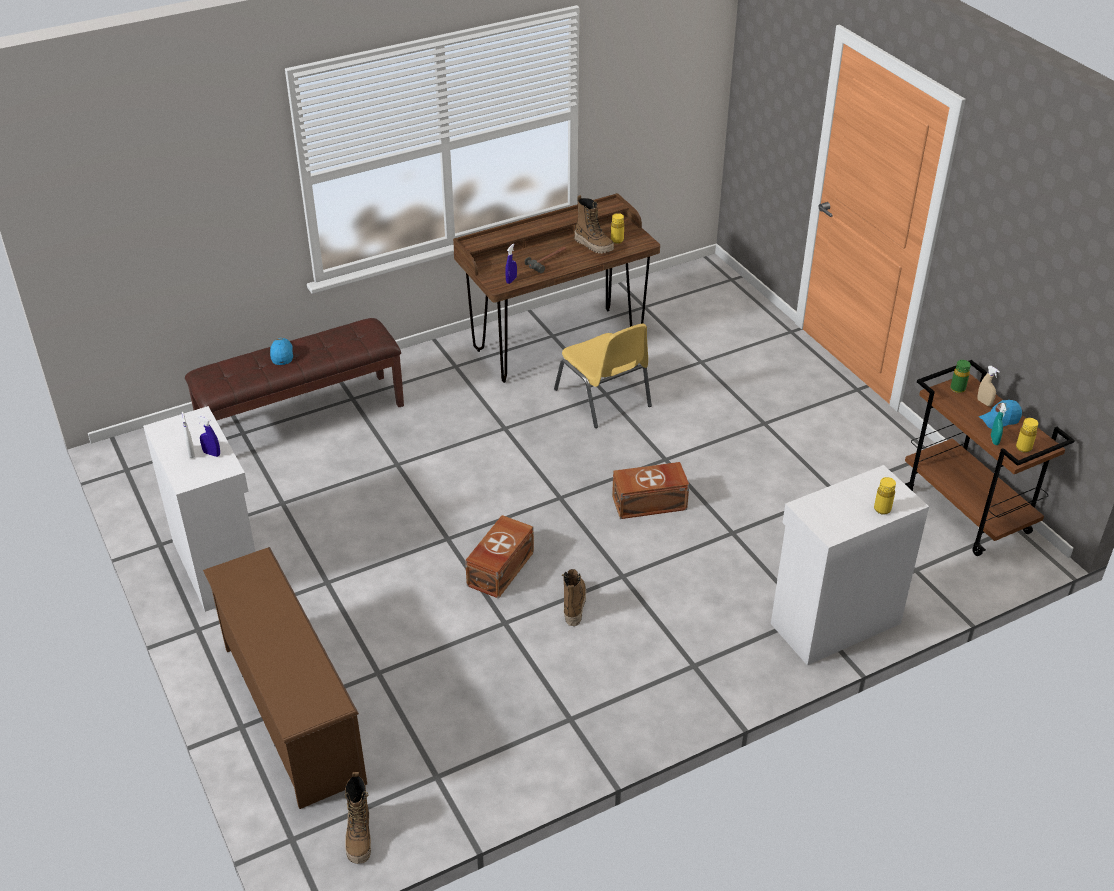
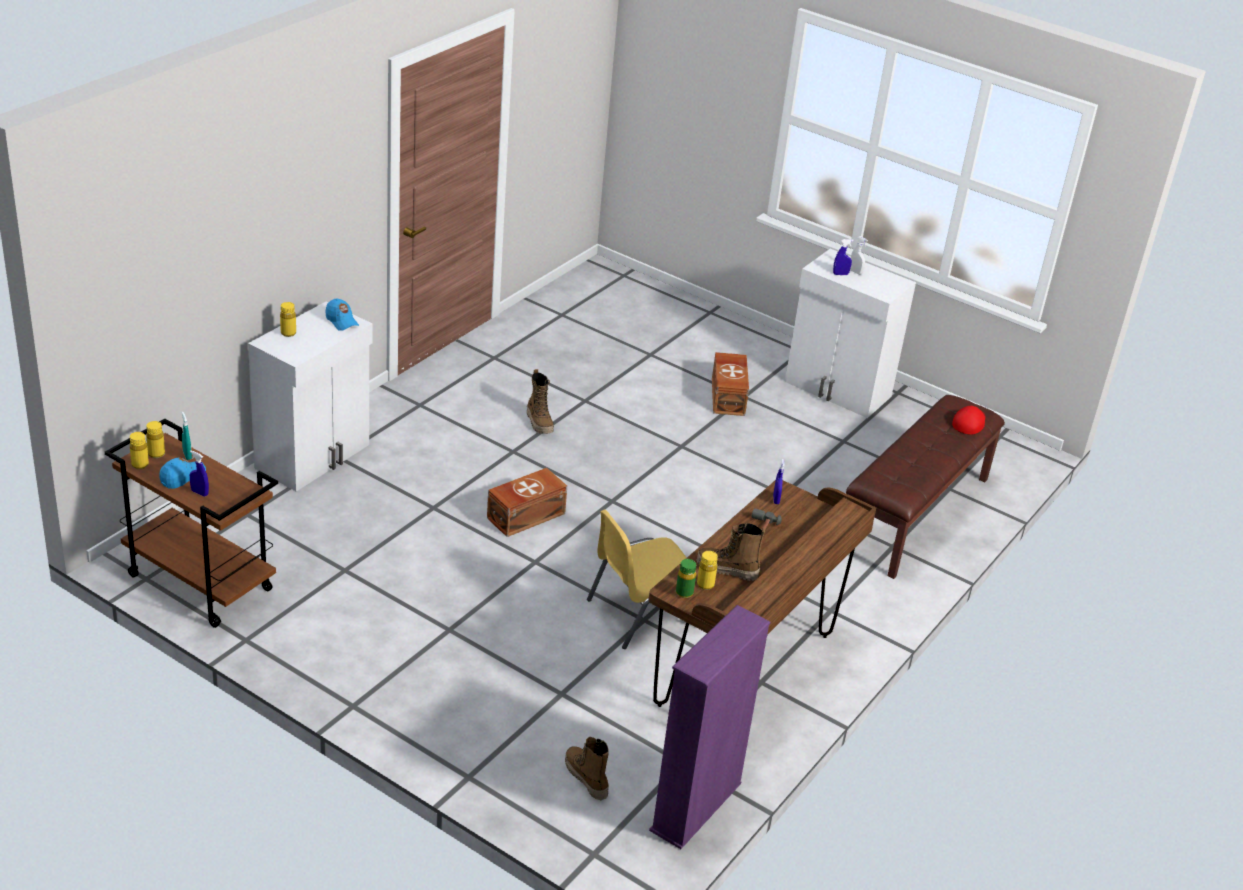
camera: 150 degrees right, 5 degrees down
brown shoe rack [203,547,367,809] -> none
blue cap [270,338,293,365] -> blue cap moved to [325,299,359,331]
boot [345,772,371,864] -> boot moved to [565,737,609,800]
brown storage box [465,515,534,599] -> brown storage box moved to [712,352,749,416]
yellow chair [554,324,652,428] -> yellow chair turned 60 degrees counterclockwise [587,510,687,649]
green bottle [950,360,971,393] -> green bottle moved to [676,559,696,598]
beige spray bottle [977,366,1000,406] -> blue spray bottle [190,450,209,496]
none -> yellow bottle [130,432,149,469]
none -> purple bookcase [649,605,770,849]
none -> red cap [952,406,986,434]

